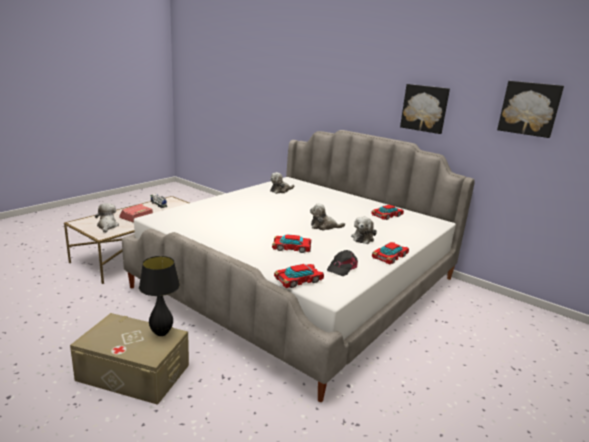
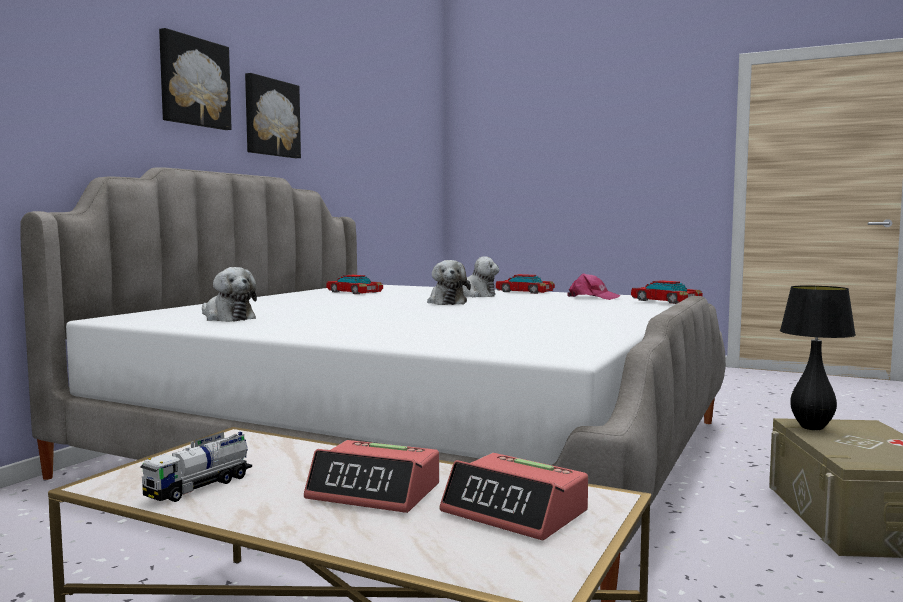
camera: 100 degrees left, 15 degrees down
plush toy [95,203,119,233] -> alarm clock [440,453,588,540]
toy car [272,234,311,253] -> none
black cap [327,250,358,276] -> pink cap [567,273,621,300]
picture [497,81,564,138] -> picture moved to [159,28,232,130]

